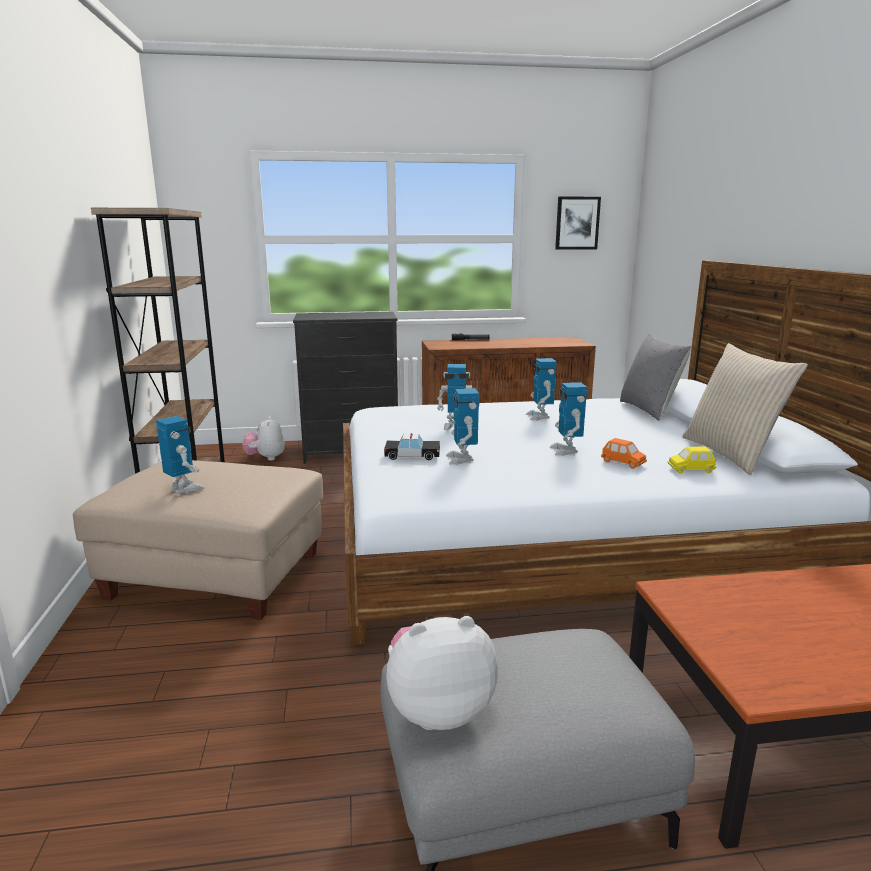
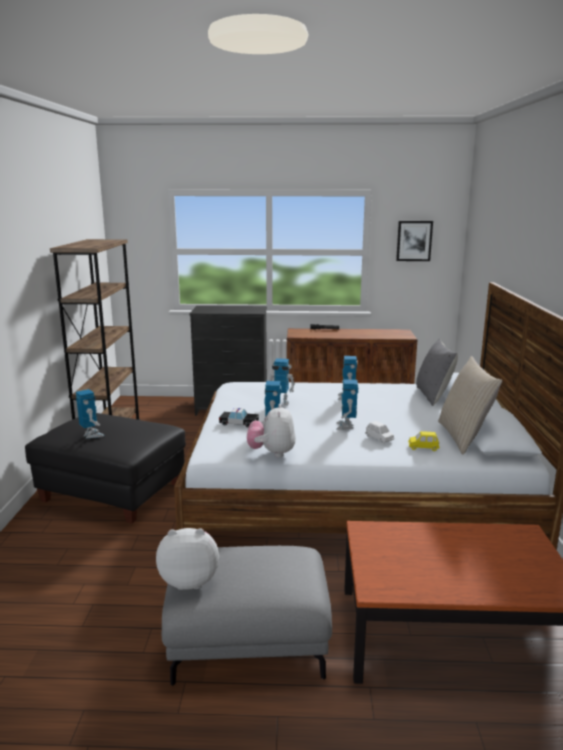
camera: 10 degrees right, 0 degrees up
beige ottoman [73,460,323,620] -> black ottoman [25,413,186,524]
plush toy [242,416,285,461] -> plush toy moved to [247,404,296,457]
orange toy car [601,438,647,469] -> white toy car [365,421,395,444]

